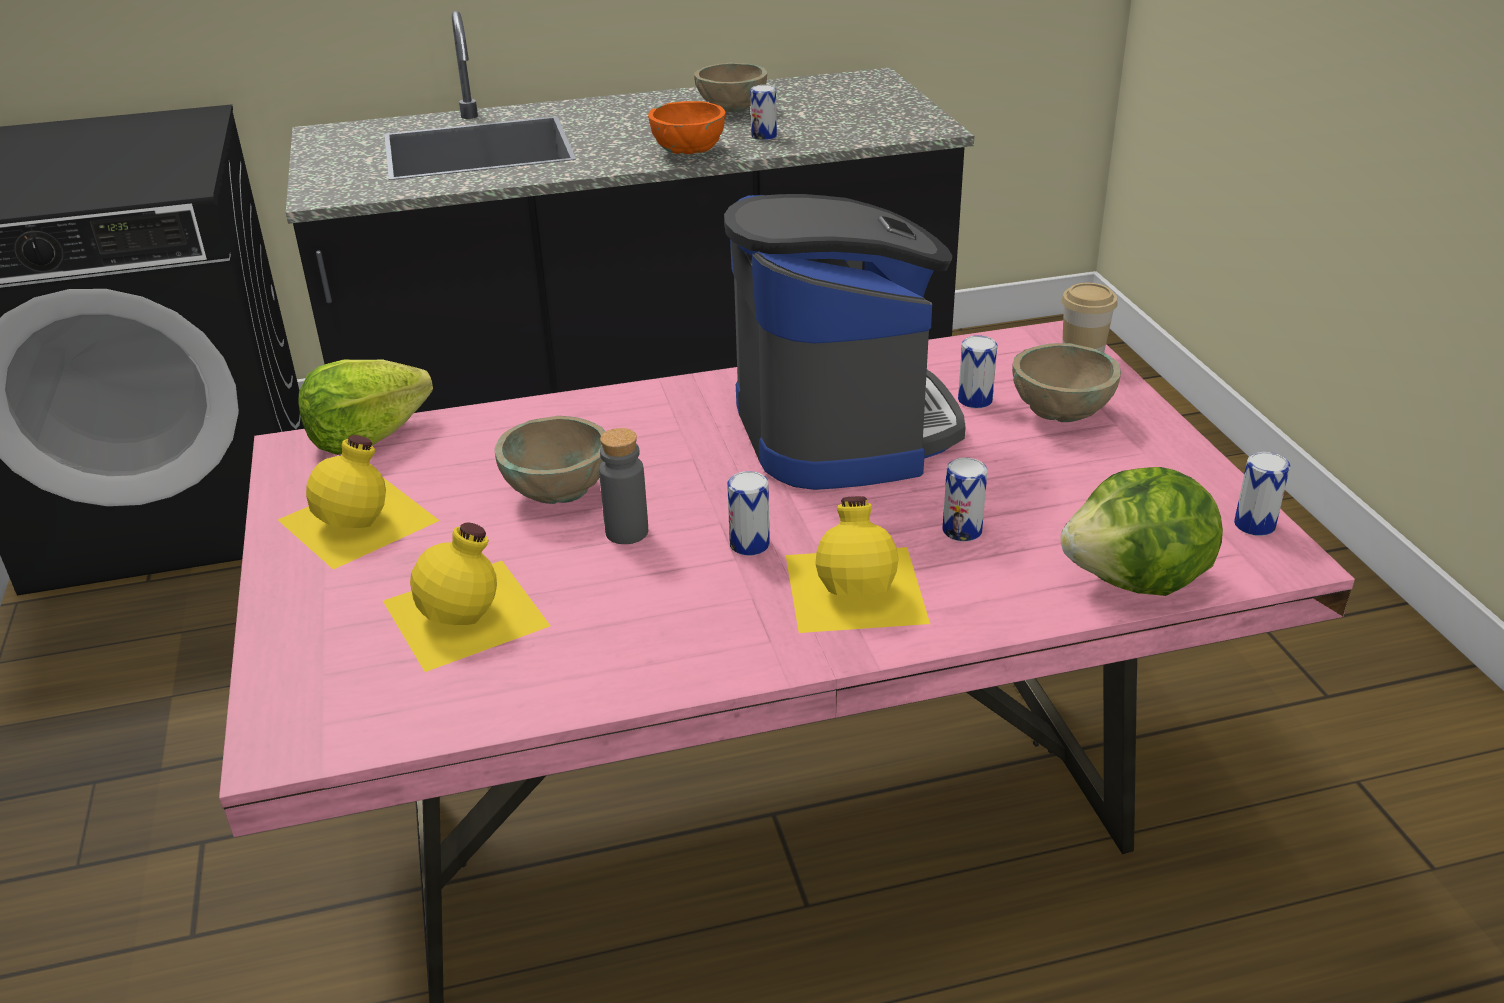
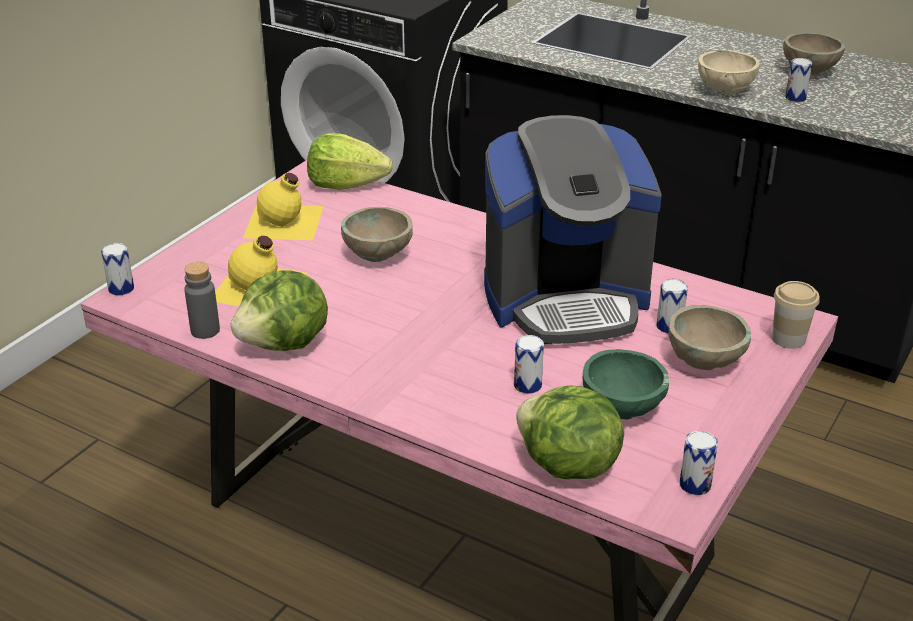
camera: 45 degrees right, 0 degrees up
grey bottle [599,428,648,544] -> grey bottle moved to [184,262,220,339]
orange bowl [648,101,726,154] -> beige bowl [698,50,760,94]
coffee machine [724,194,966,490] -> coffee machine turned 45 degrees clockwise [484,115,662,344]
can [727,471,770,556] -> can moved to [101,243,134,295]
yellow bottle [786,496,930,633] -> none
none -> lettuce [230,270,328,351]
none -> green bowl [583,349,669,420]

